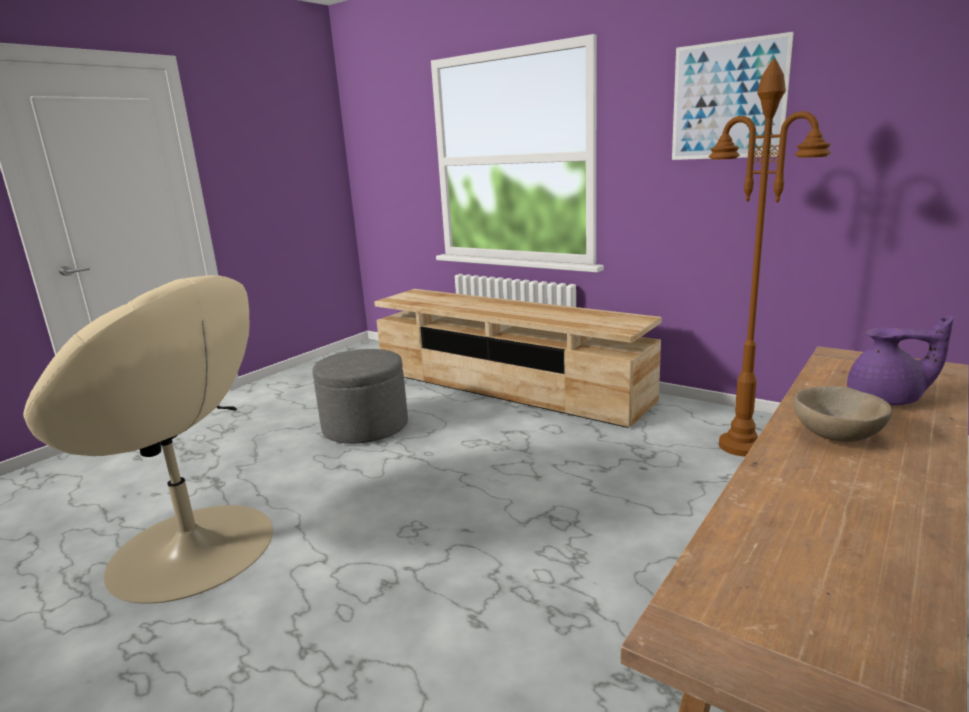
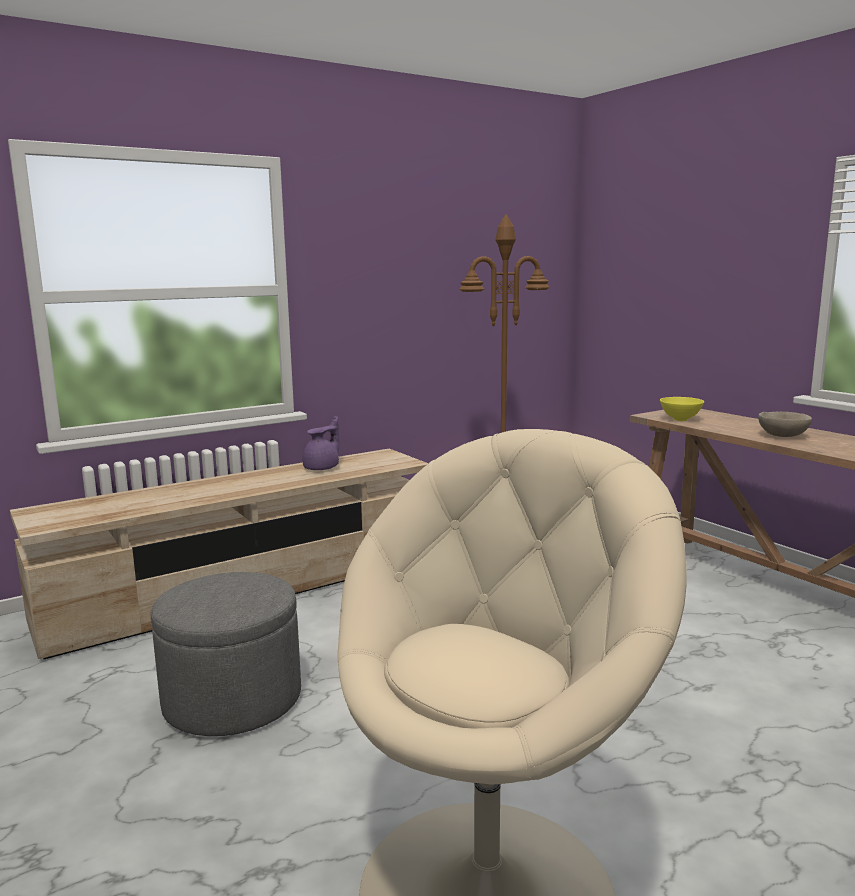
camera: 70 degrees left, 5 degrees down
picture [672,32,794,160] -> none
purple teapot [847,316,953,405] -> purple teapot moved to [302,416,339,470]
none -> yellow bowl [660,397,704,421]

